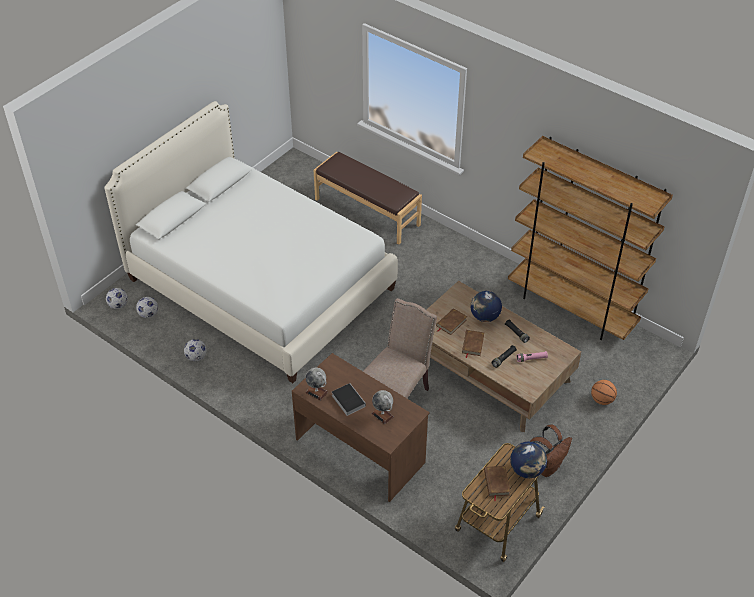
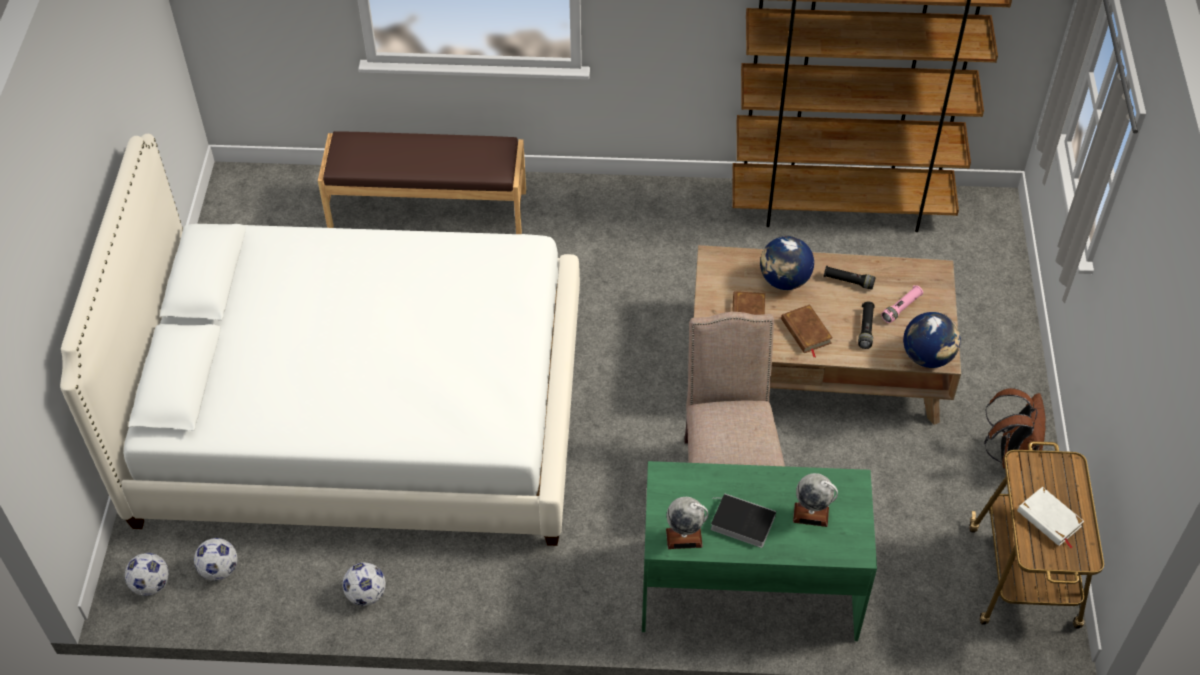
camera: 35 degrees left, 5 degrees up
brown desk [292,353,430,502] -> green desk [642,461,877,641]
brown book [484,466,510,501] -> white book [1017,487,1084,548]
globe [510,442,547,478] -> globe moved to [903,312,961,368]
basketball [591,380,617,405] -> none

